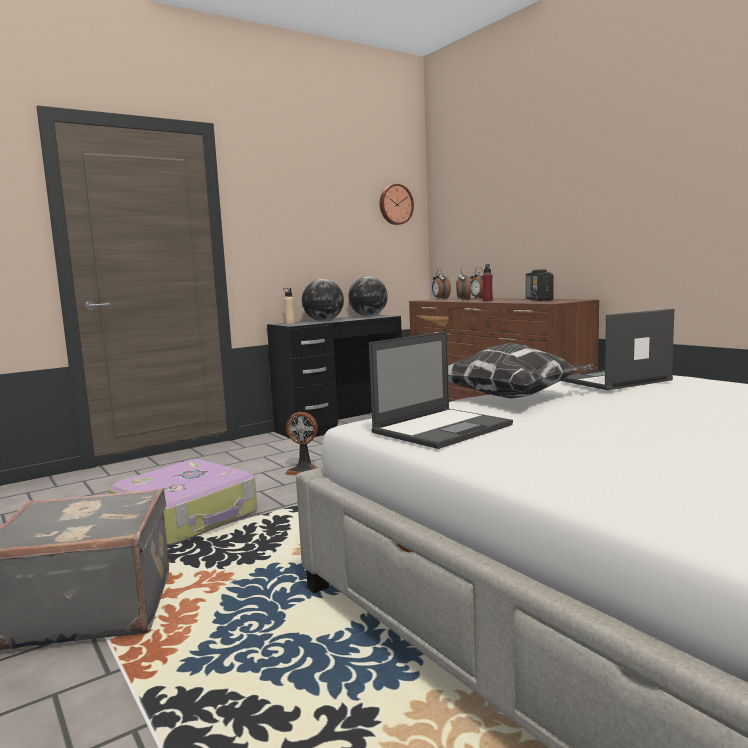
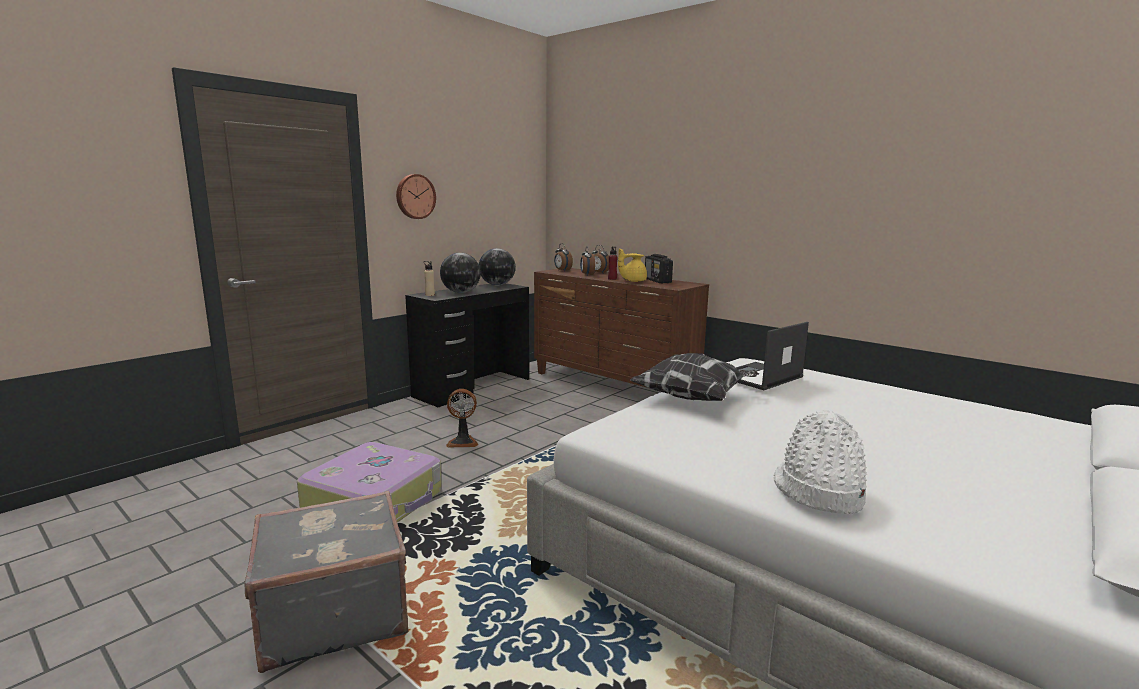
camera: 15 degrees left, 5 degrees up
laptop [369,331,513,449] -> none
wall clock [380,184,414,225] -> wall clock moved to [396,174,436,219]
none -> yellow teapot [618,248,647,282]
none -> white hat [773,410,867,514]

